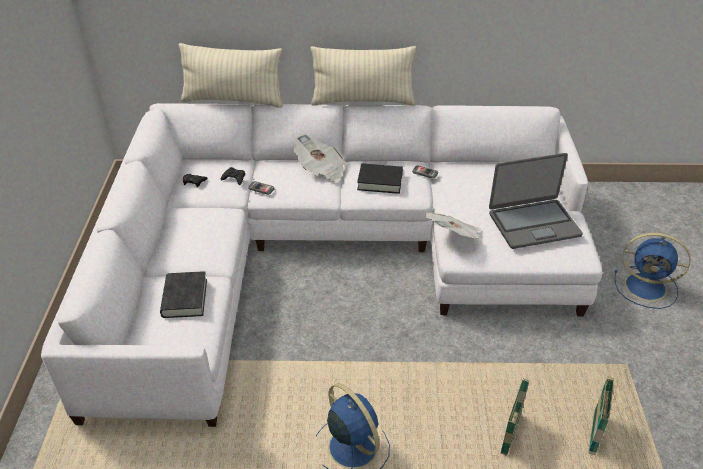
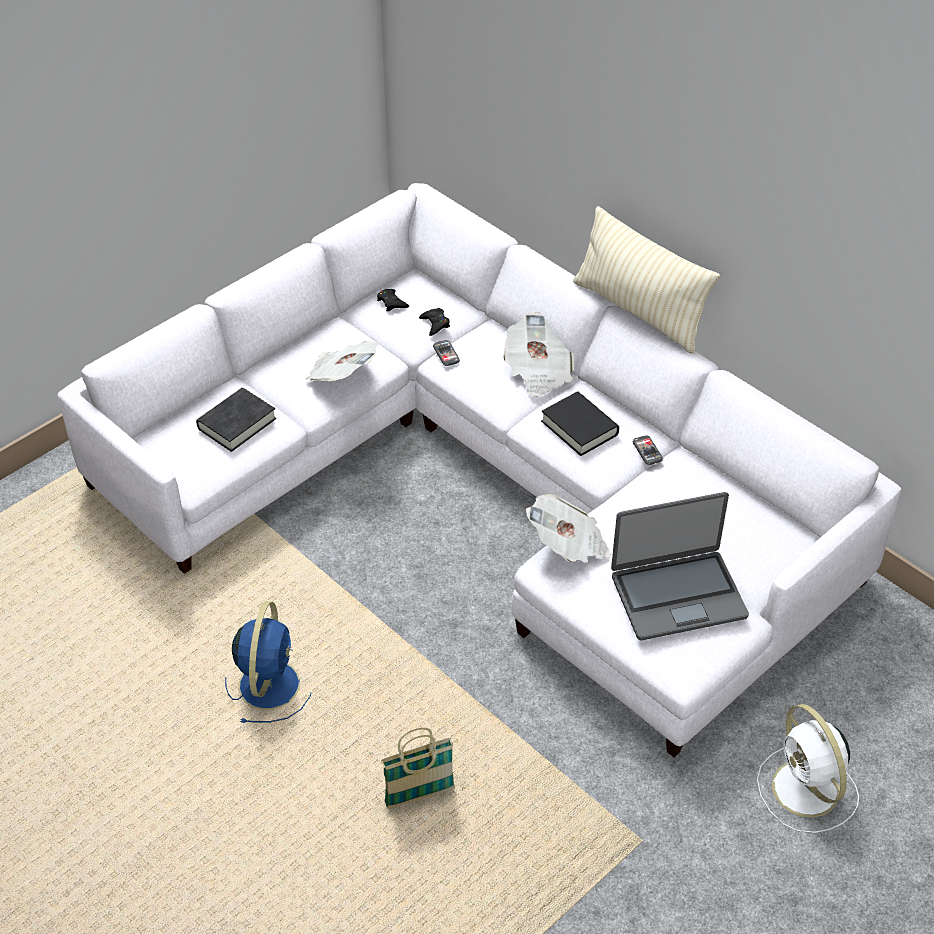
camera: 45 degrees right, 5 degrees up
beige pillow [179,43,283,108] -> none
laptop [489,153,583,249] -> laptop turned 45 degrees counterclockwise [611,492,749,641]
basket [588,375,618,455] -> none
blue fan [615,233,690,309] -> white fan [757,704,859,833]
none -> newspaper [305,341,379,381]

